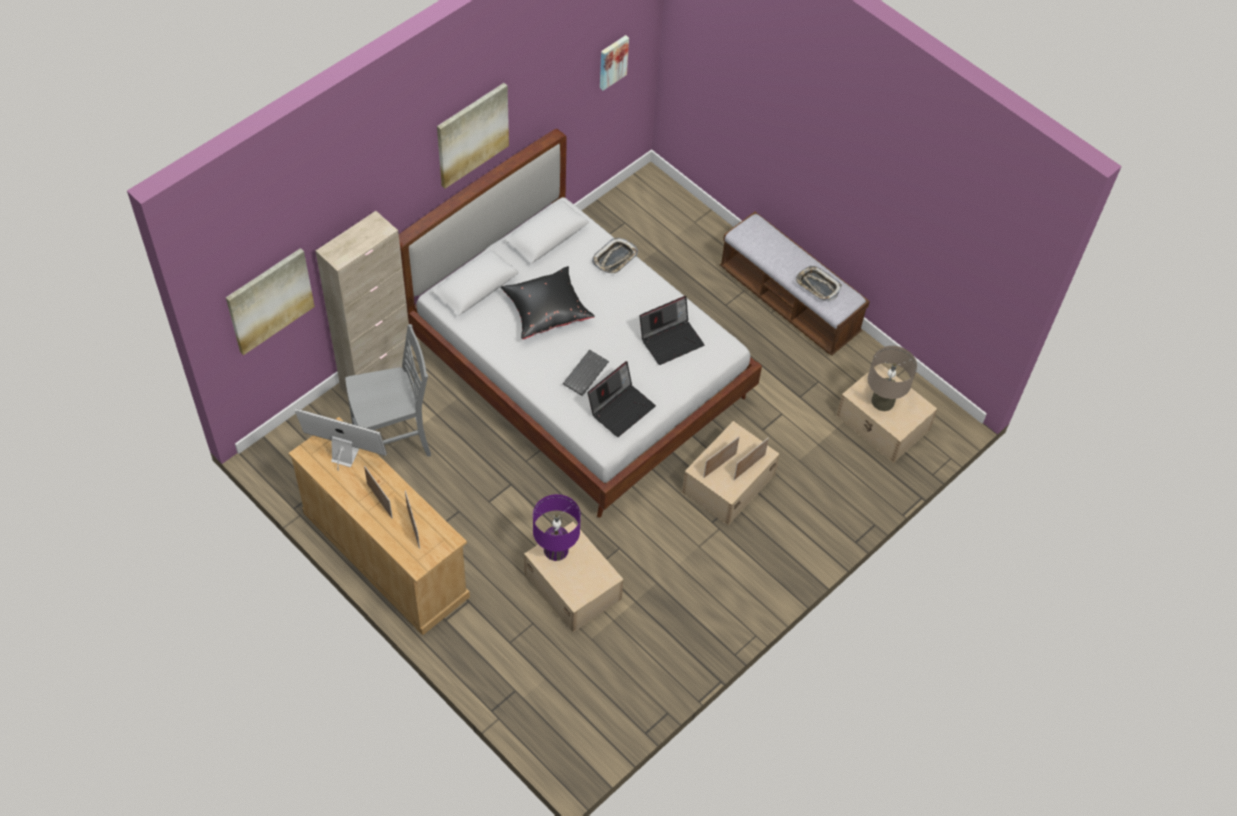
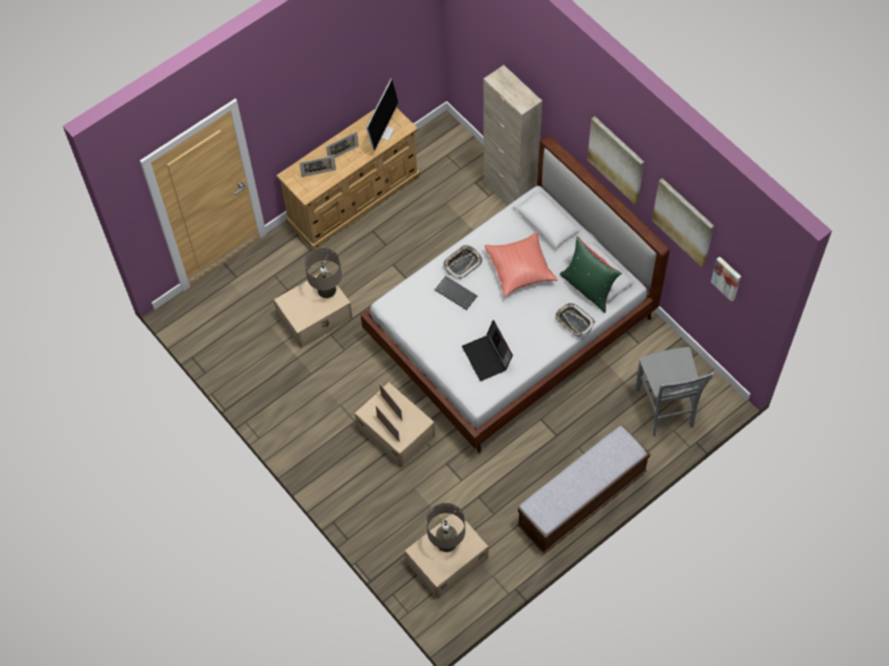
camera: 100 degrees right, 5 degrees up
picture [226,248,315,355] -> picture moved to [652,178,714,267]
grey chair [345,324,431,457] -> grey chair moved to [635,347,714,437]
black pillow [500,266,595,339] -> red pillow [485,232,558,297]
purple table lamp [533,494,581,561] -> beige table lamp [304,248,342,298]
laptop [588,361,656,437] -> none
tray [795,266,842,301] -> tray moved to [443,245,482,279]
none -> green pillow [560,237,622,313]

